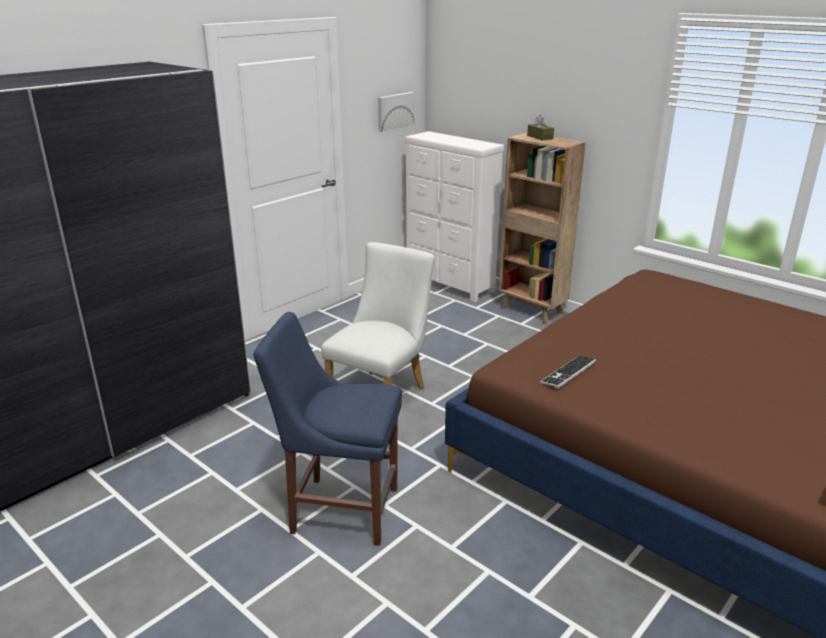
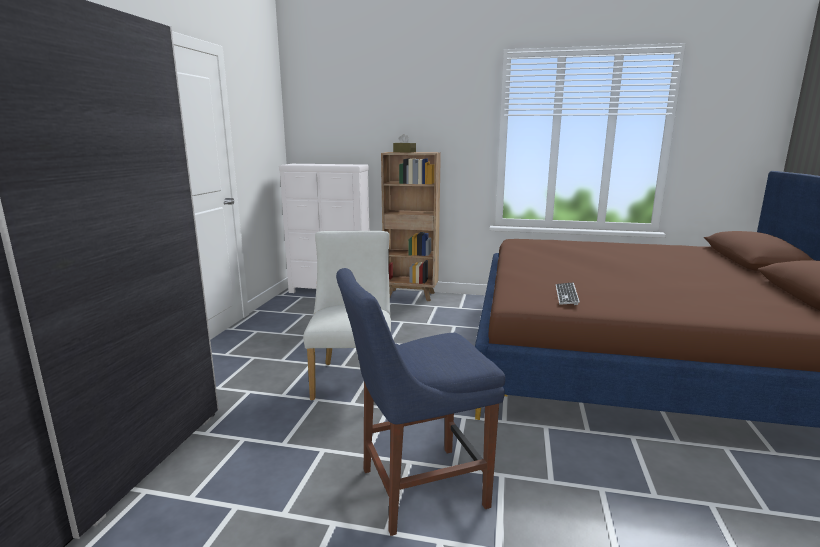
camera: 30 degrees left, 10 degrees down
picture [378,92,415,132] -> none

